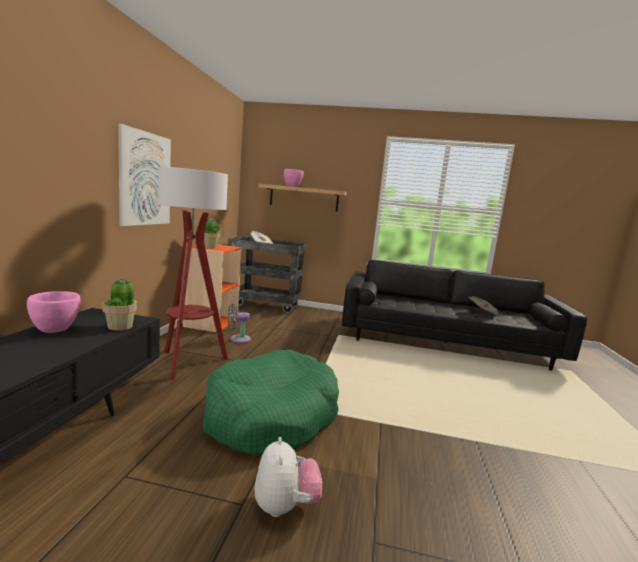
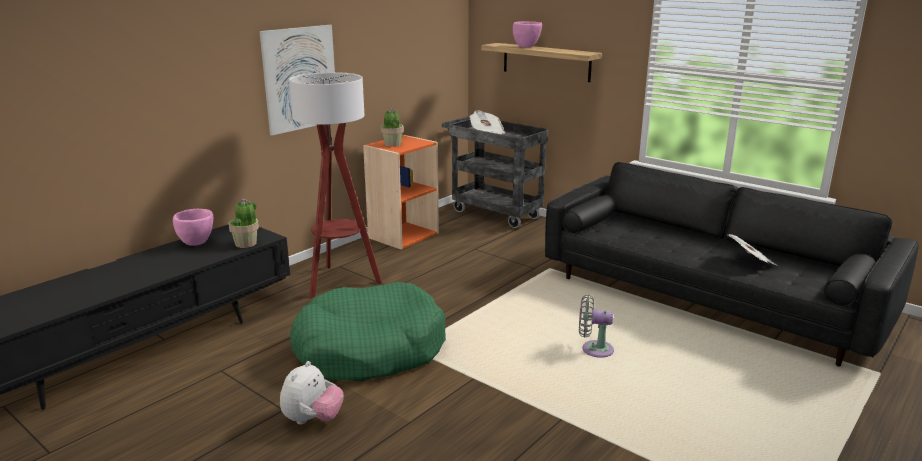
camera: 30 degrees right, 10 degrees up
grey fan [228,304,251,343] -> grey fan moved to [579,295,614,358]

